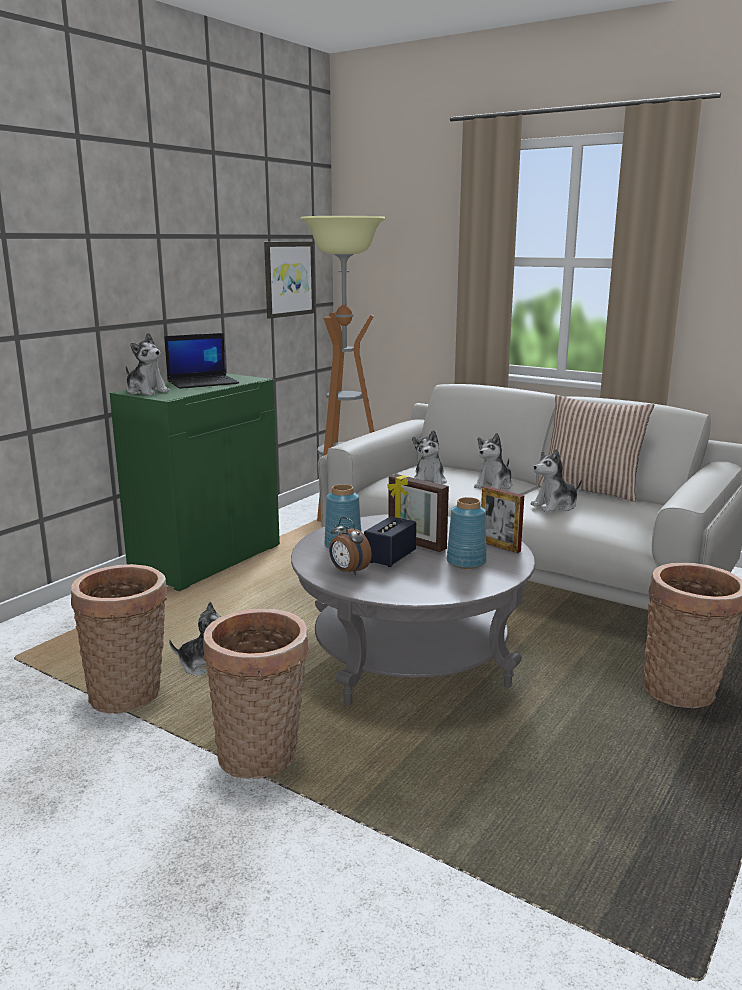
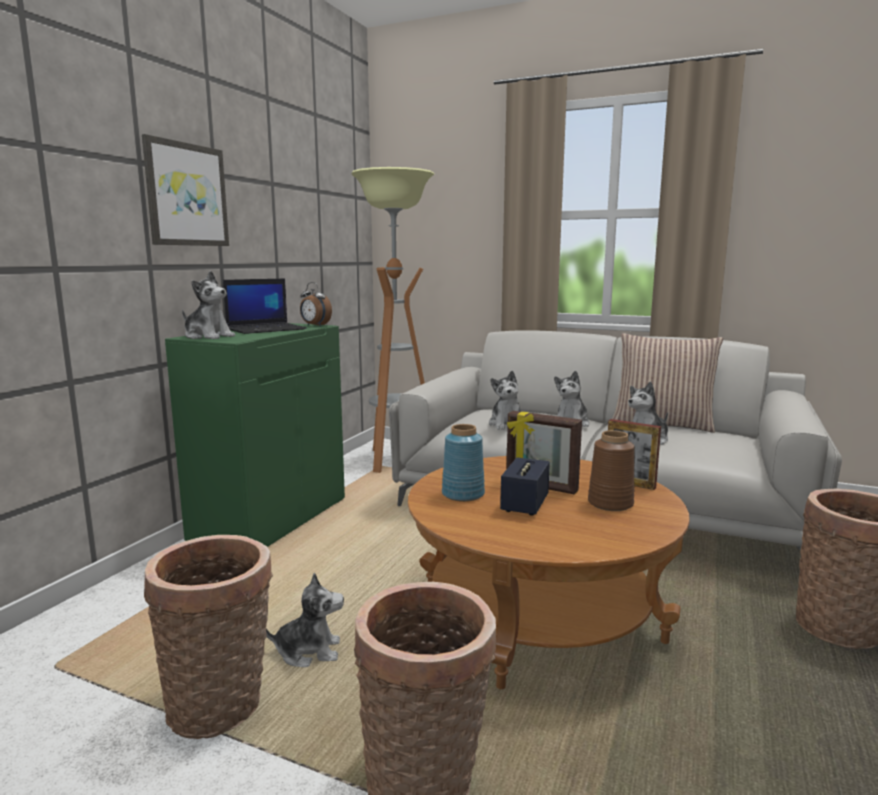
camera: 10 degrees left, 5 degrees down
picture [264,242,315,319] -> picture moved to [142,134,229,246]
grey coffee table [291,514,535,705] -> brown coffee table [408,456,690,689]
alarm clock [329,517,372,575] -> alarm clock moved to [300,282,332,327]
blue vase [447,497,487,569] -> brown vase [588,430,635,511]

